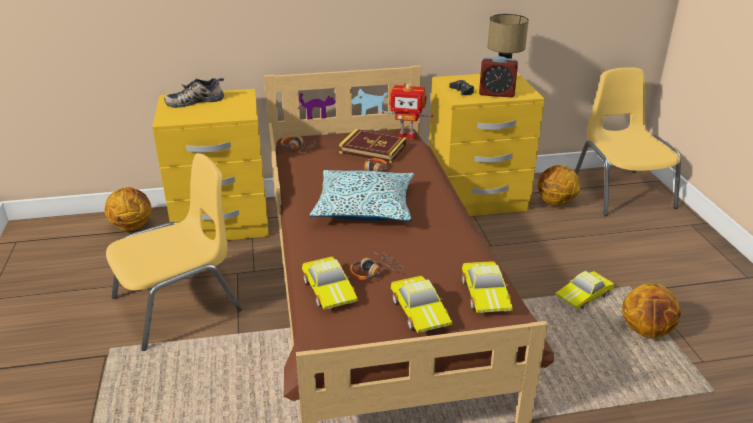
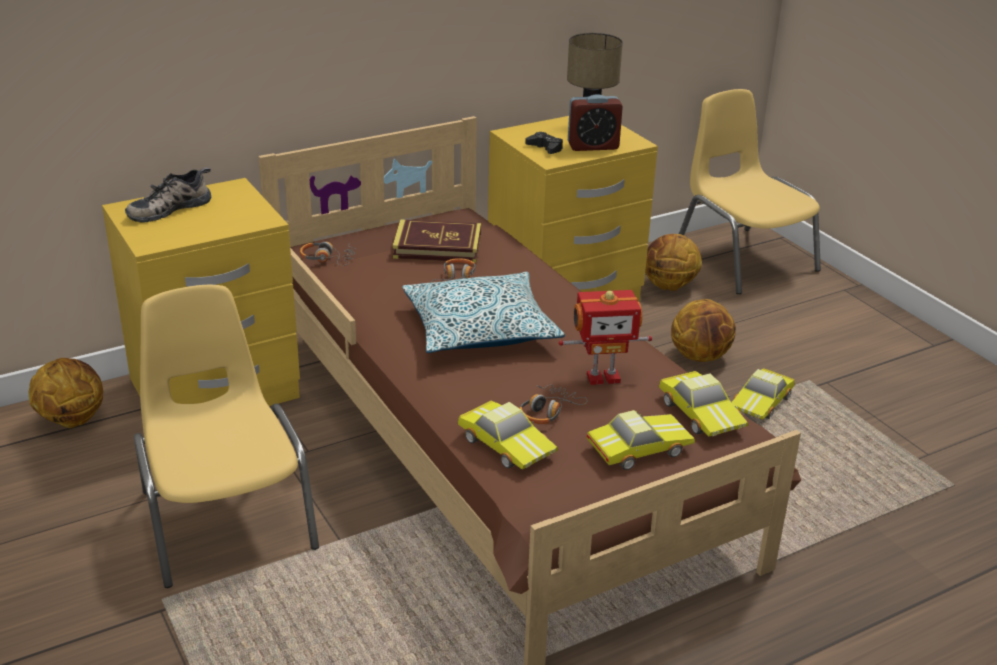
camera: 20 degrees left, 0 degrees up
yellow chair [106,153,242,351] -> yellow chair turned 60 degrees counterclockwise [134,285,319,588]
toy robot [382,84,434,139] -> toy robot moved to [558,290,652,385]
toy car [390,276,453,333] -> toy car turned 75 degrees counterclockwise [586,410,695,470]
basketball [622,283,681,338] -> basketball moved to [671,299,736,362]

